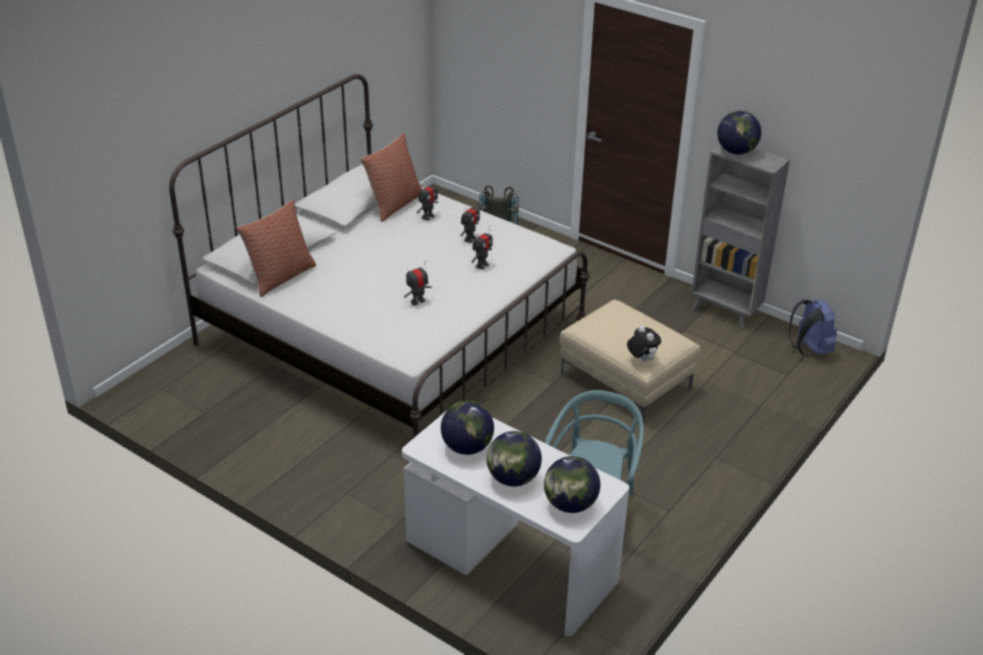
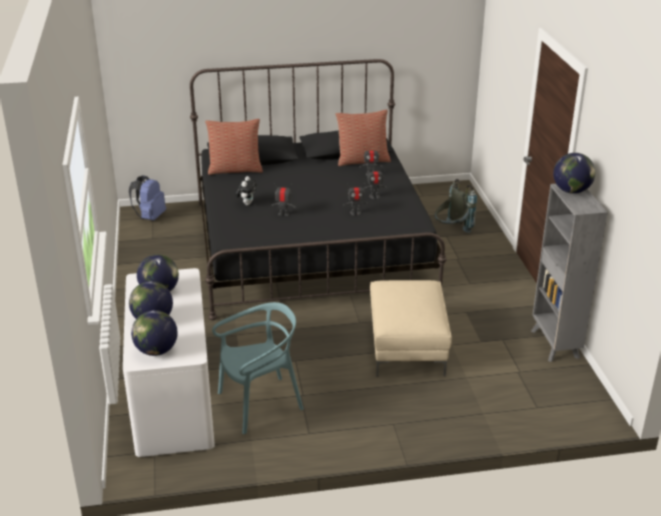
camera: 45 degrees right, 5 degrees down
white bed [169,74,590,438] -> black bed [190,59,447,320]
plush toy [627,326,661,362] -> plush toy moved to [235,176,257,205]
blue backpack [789,300,837,356] -> blue backpack moved to [129,175,166,221]

